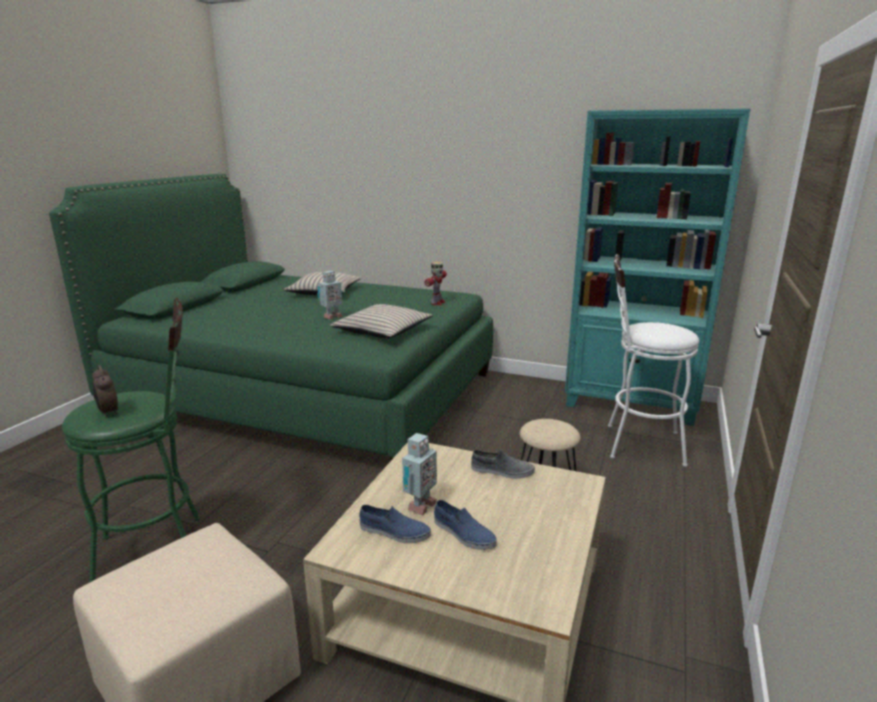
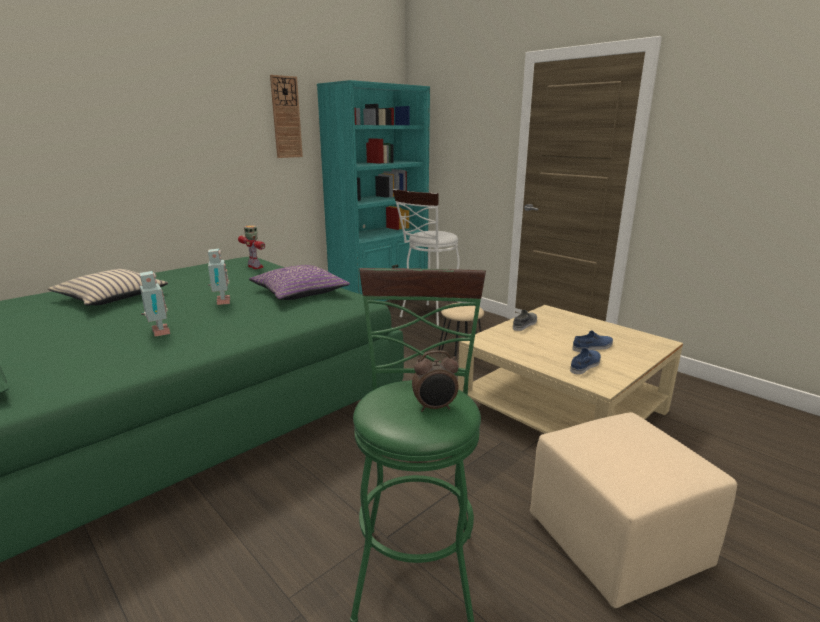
camera: 65 degrees left, 0 degrees up
beige pillow [330,304,433,338] -> purple pillow [249,265,350,300]
toy robot [402,433,437,516] -> toy robot moved to [139,271,170,337]
none -> wall clock [270,75,303,158]

